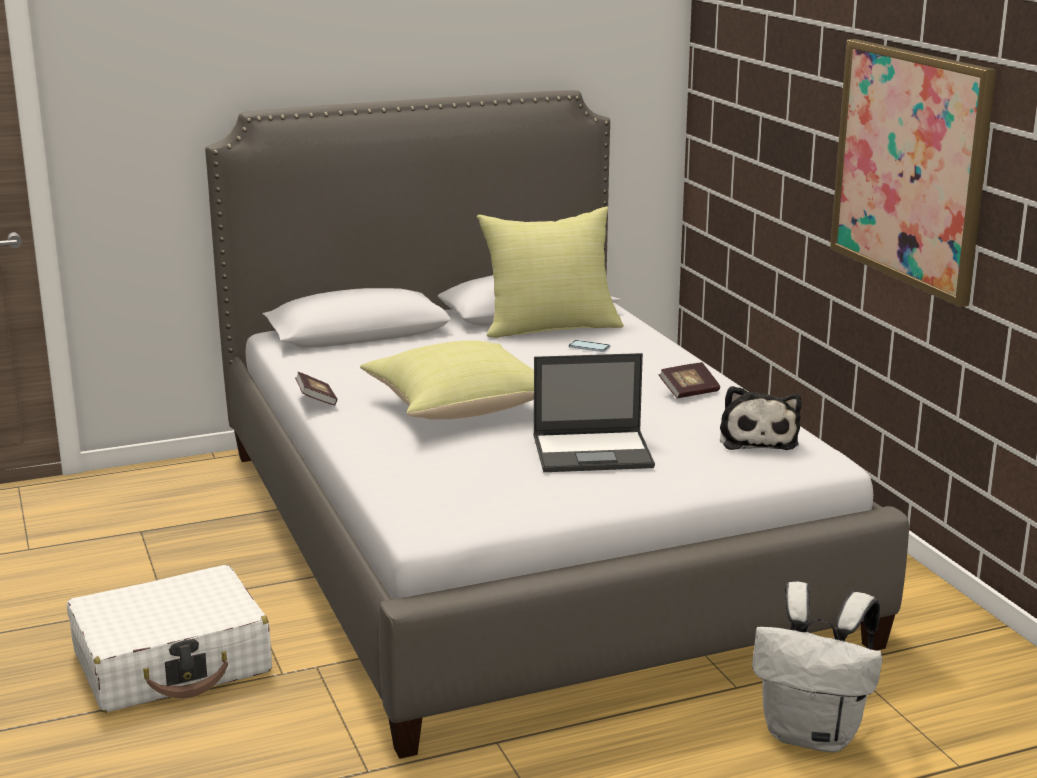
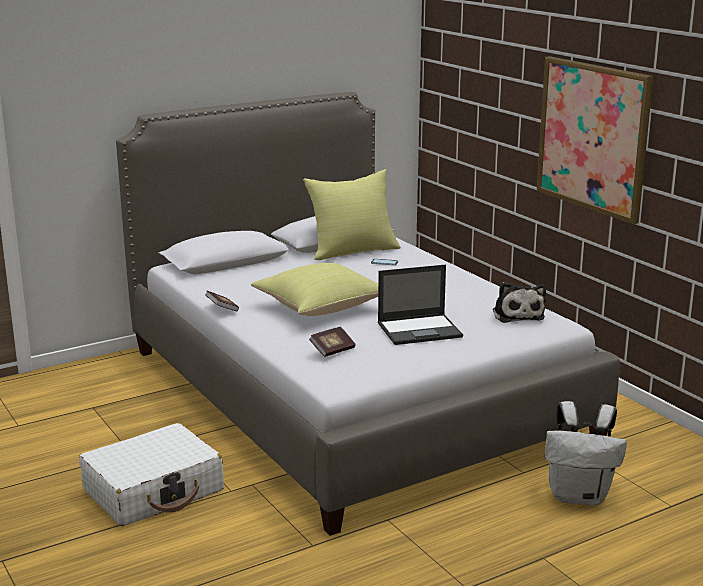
camera: 10 degrees left, 0 degrees up
book [659,362,720,398] -> book moved to [309,327,356,357]

